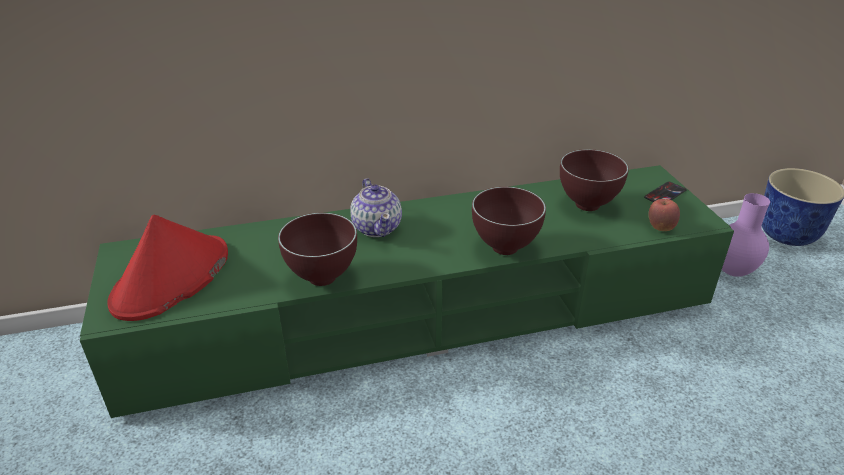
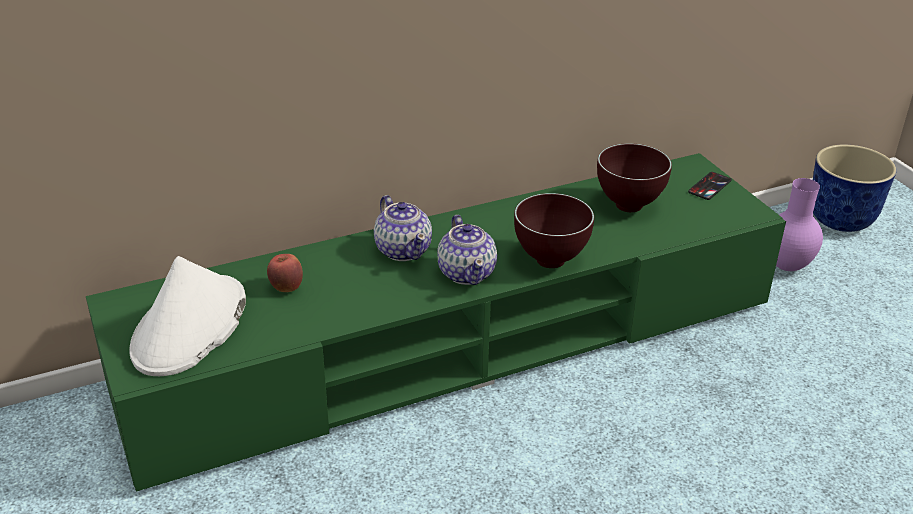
camera: 10 degrees left, 0 degrees up
red hat [107,214,228,321] -> white hat [129,256,246,376]
brown bowl [278,213,357,286] -> none
apple [648,199,680,231] -> apple moved to [267,254,303,292]
none -> teapot [437,215,497,285]

